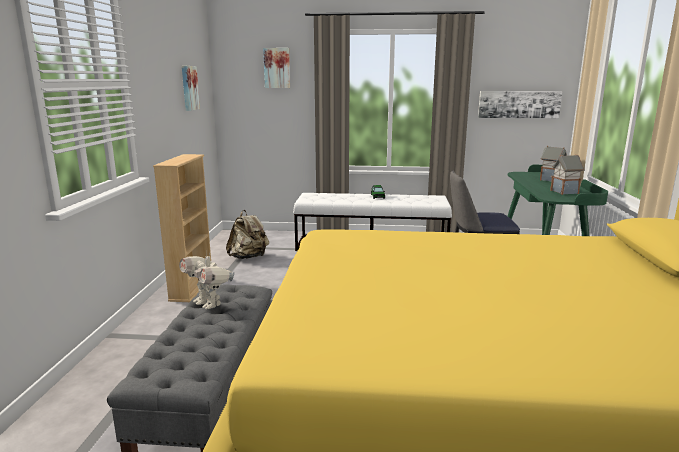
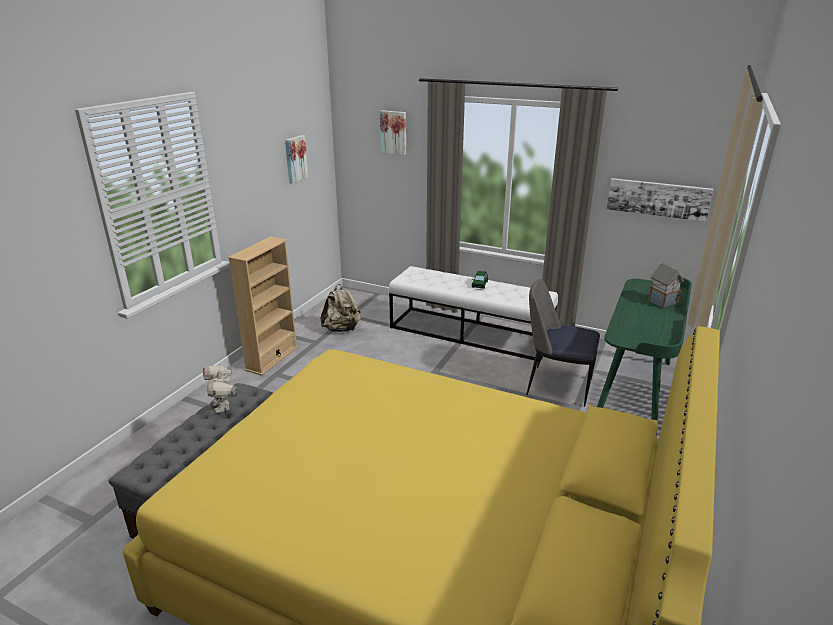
camera: 20 degrees right, 10 degrees up
toy house [550,155,584,195] -> none

